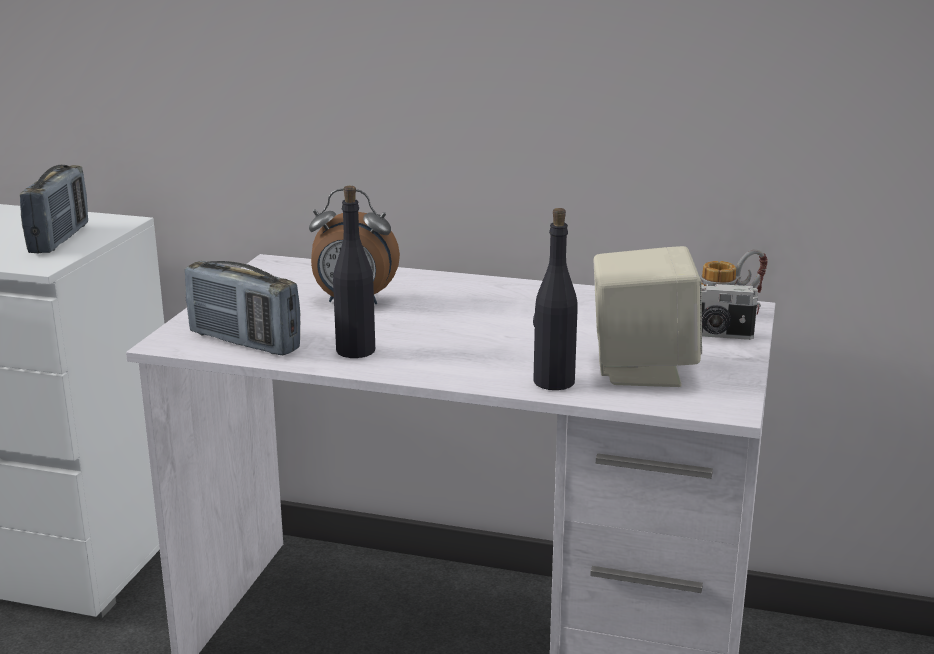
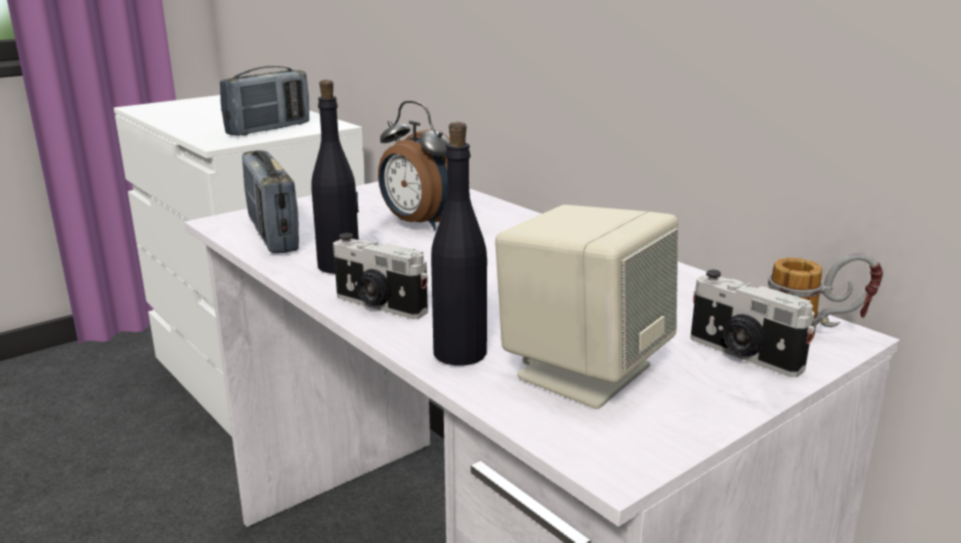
camera: 35 degrees right, 0 degrees up
none -> camera [333,233,428,319]

